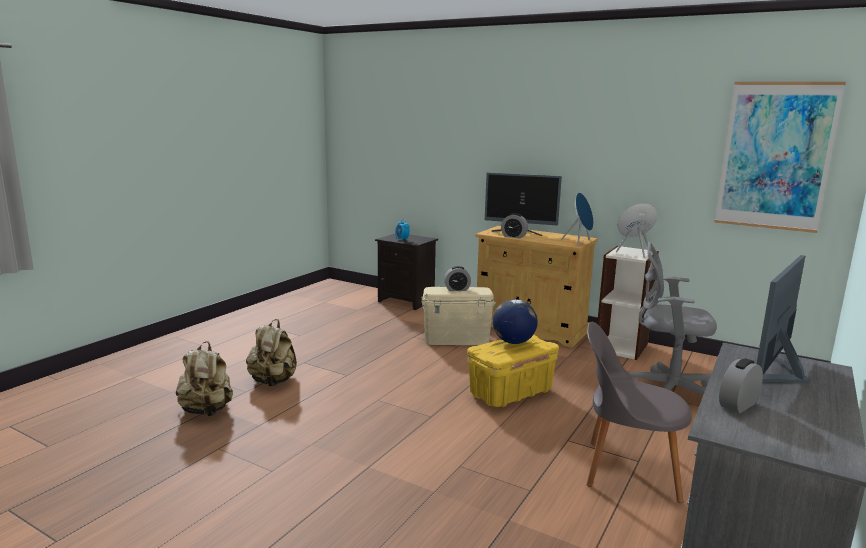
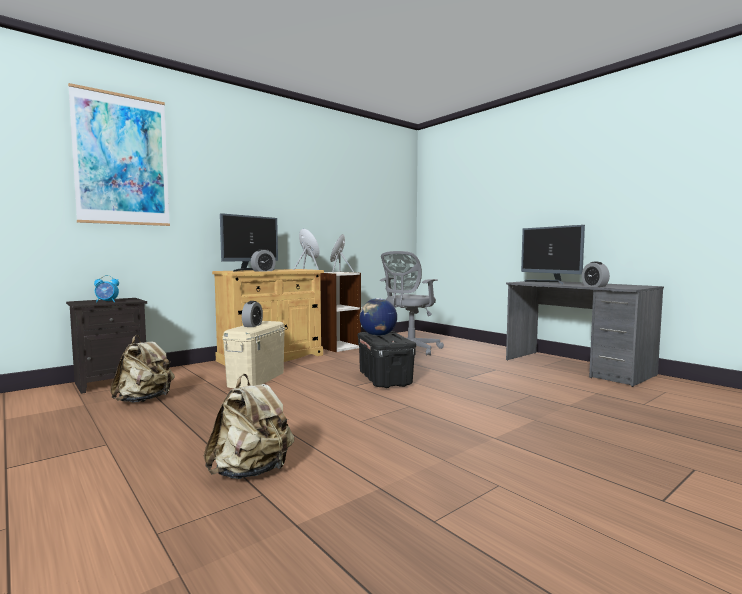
camera: 70 degrees left, 10 degrees down
beige backpack [176,341,233,416] -> beige backpack moved to [110,335,175,403]
yellow storage box [467,334,559,407] -> black storage box [358,331,416,388]
grey chair [587,322,692,503] -> none
picture [715,82,846,233] -> picture moved to [68,83,170,226]

